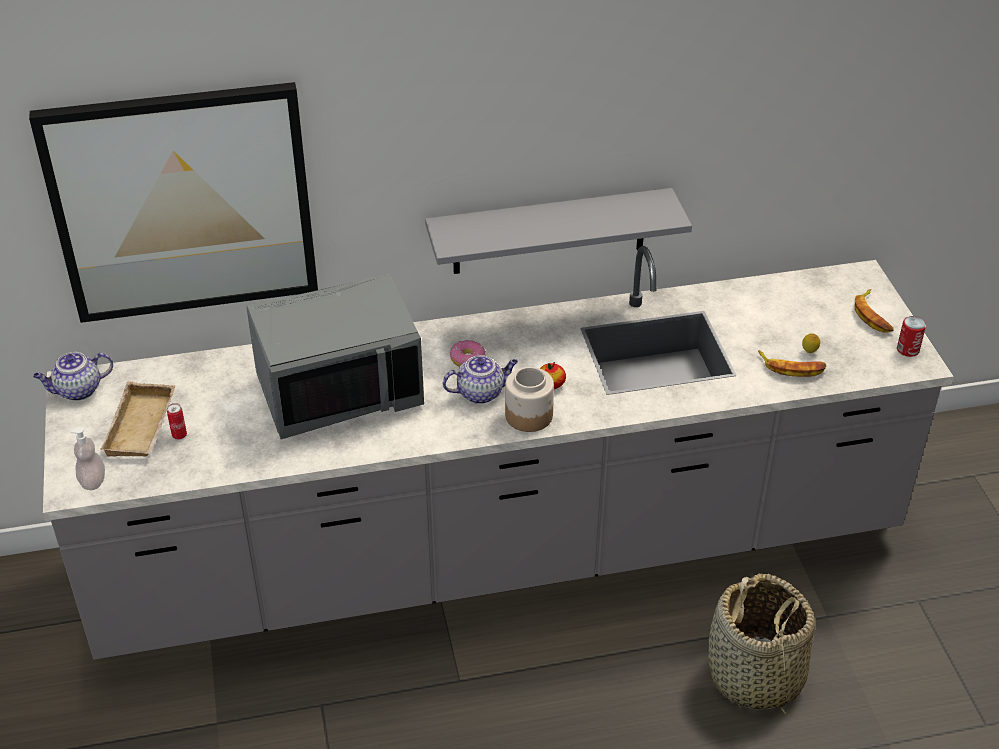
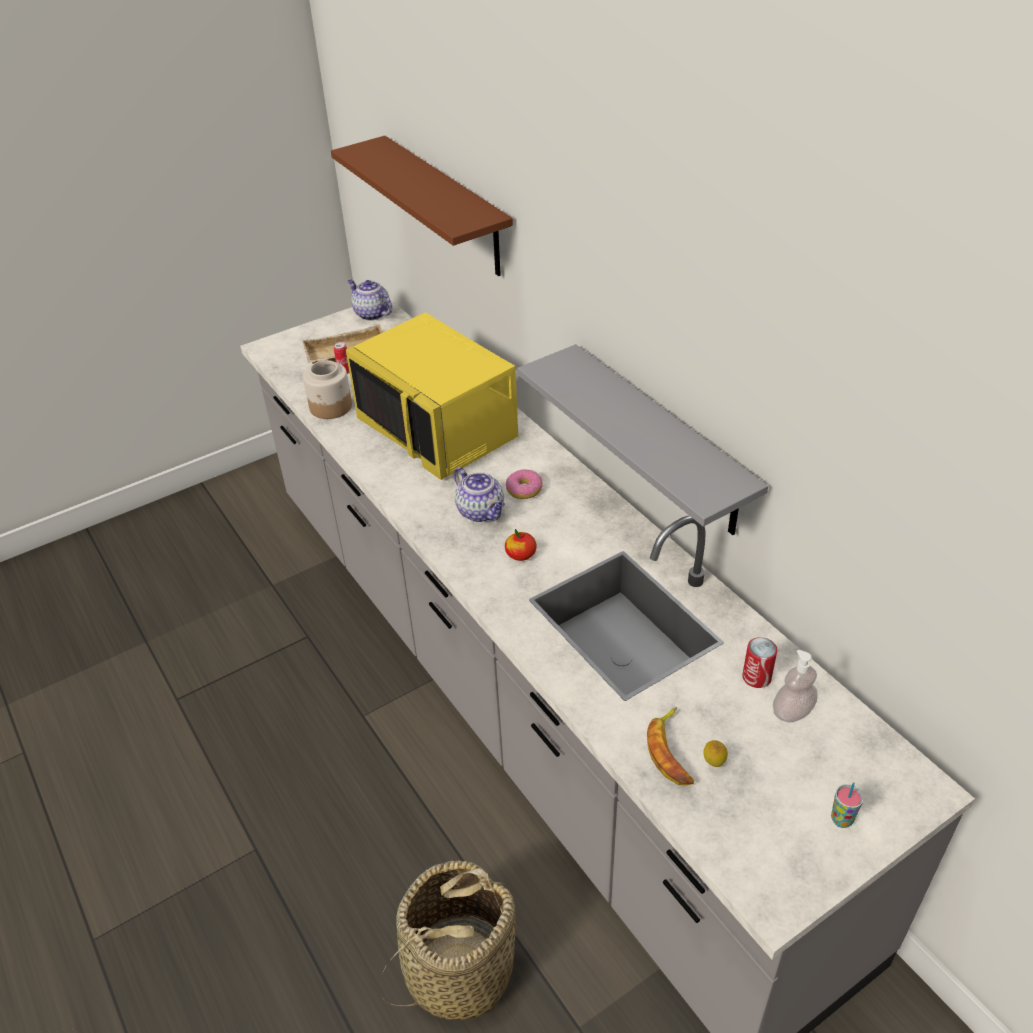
camera: 70 degrees right, 0 degrees up
picture [29,82,318,323] -> brown shelf [331,136,513,276]
soap dispenser [70,427,105,490] -> soap dispenser moved to [773,650,818,722]
grey microwave [247,274,424,439] -> yellow microwave [346,312,518,480]
jar [505,367,554,432] -> jar moved to [303,360,352,419]
banana [855,289,894,333] -> cup [831,782,864,828]
can [897,316,926,357] -> can moved to [742,637,777,688]

